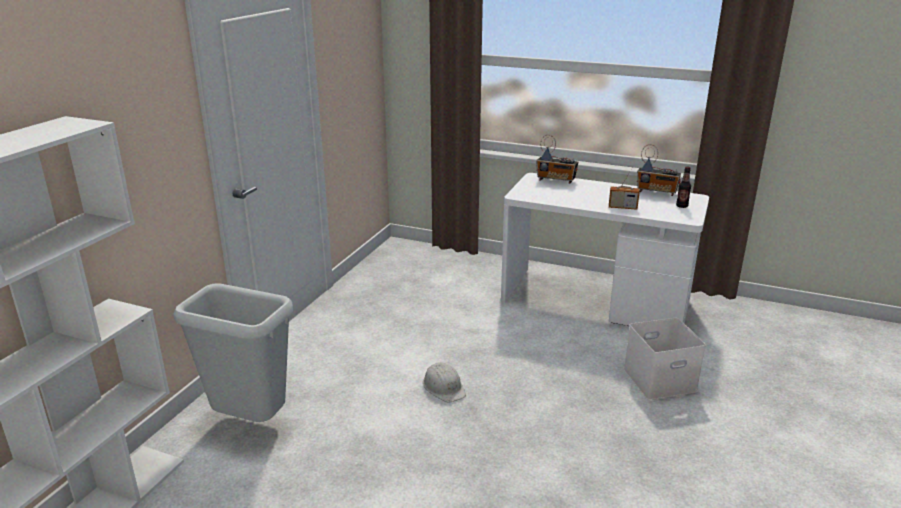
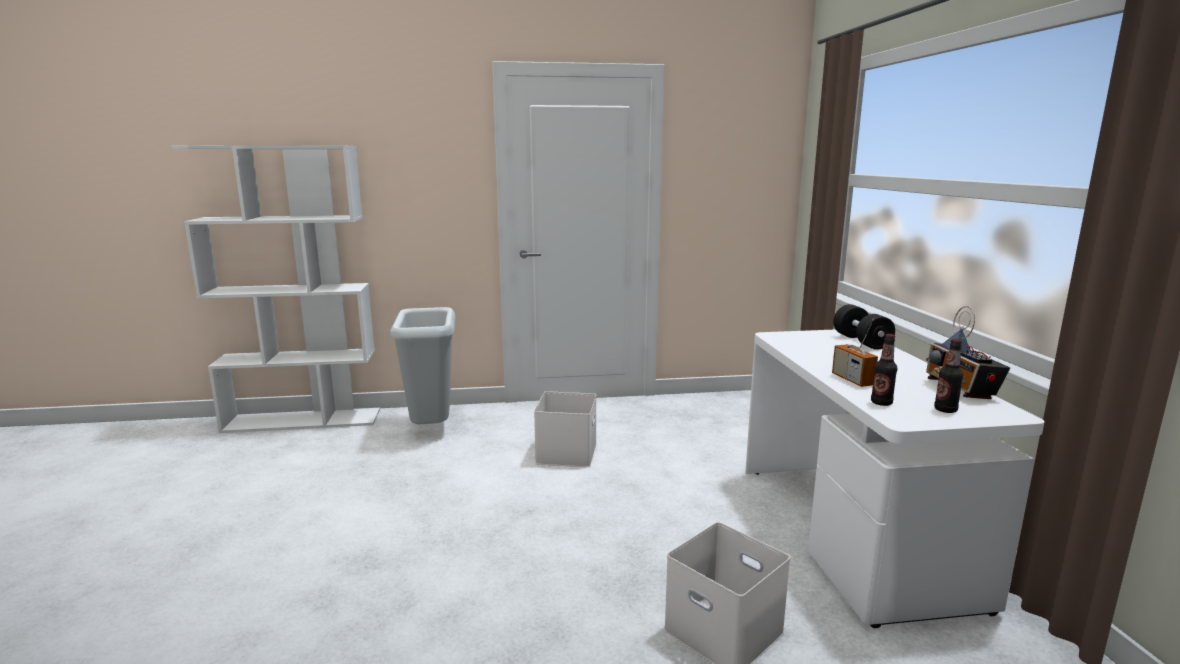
camera: 60 degrees right, 10 degrees down
white hard hat [423,362,466,402] -> none
radio [536,135,578,184] -> black dumbbell [833,304,895,350]
none -> white storage box [534,391,597,467]
none -> bottle [871,334,897,406]

